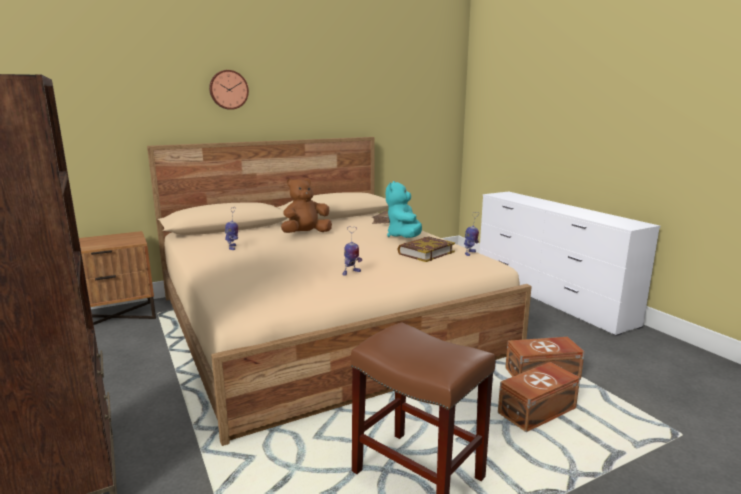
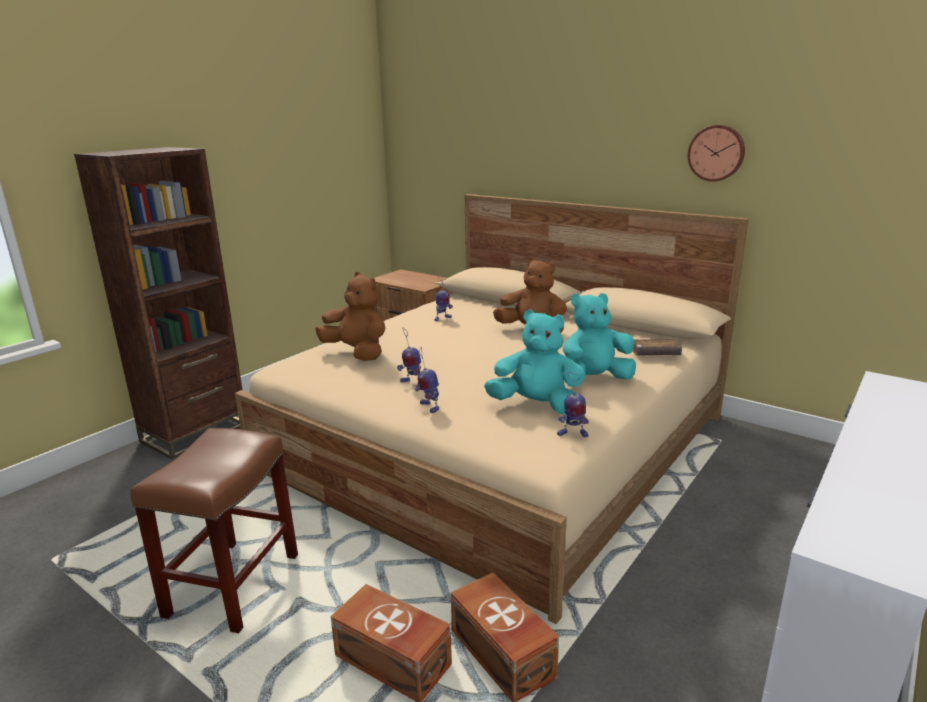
camera: 65 degrees right, 5 degrees up
wall clock [209,70,249,110] -> wall clock moved to [688,125,745,182]
book [397,236,455,262] -> turquoise plush toy [484,309,586,414]
none -> brown plush toy [315,272,385,361]
none -> toy robot [415,347,439,413]

